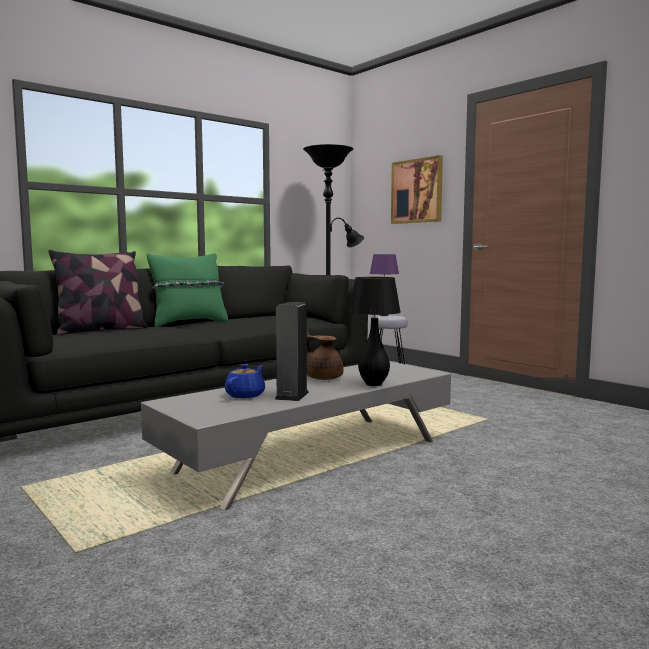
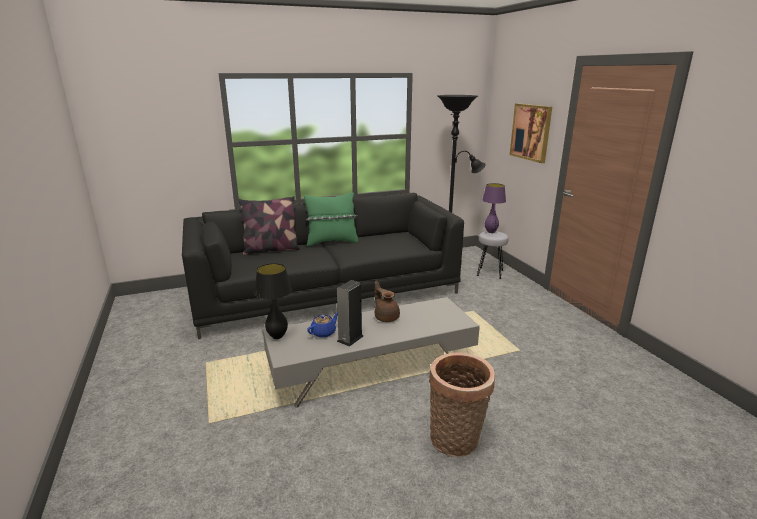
camera: 20 degrees right, 15 degrees up
black table lamp [349,277,401,386] -> black table lamp moved to [254,263,292,339]
none -> basket [429,352,495,457]

